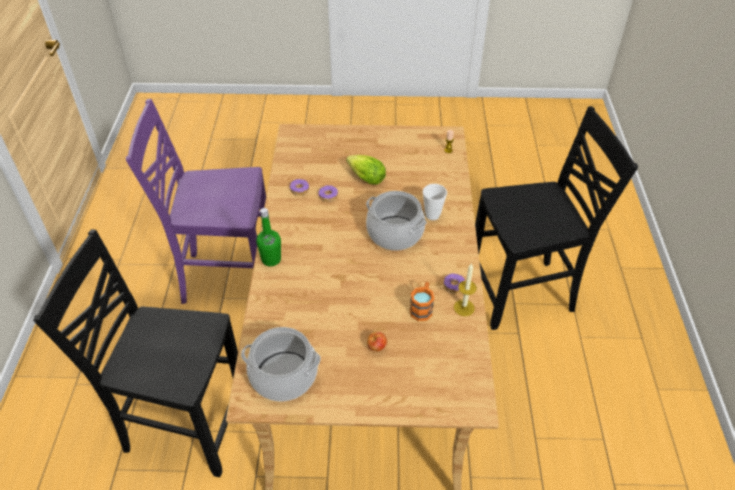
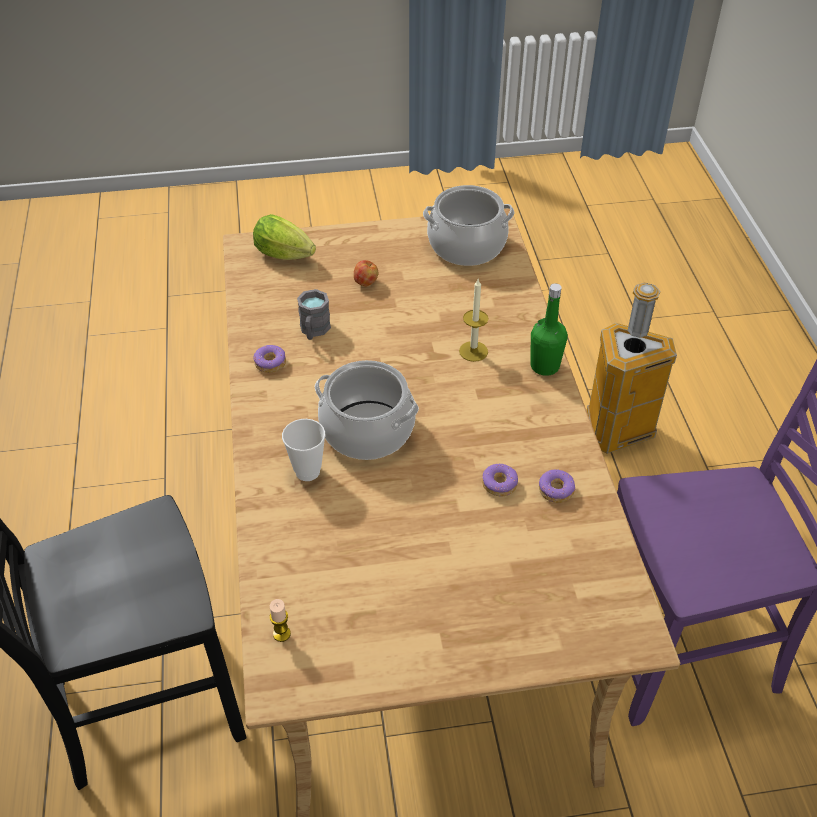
camera: 170 degrees right, 0 degrees up
black chair [33,229,238,477] -> trash can [587,282,677,454]
lettuce [346,155,386,185] -> lettuce moved to [253,214,316,260]
orange mug [410,282,434,321] -> grey mug [297,289,331,340]
candle [454,263,477,316] -> candle moved to [459,278,488,362]

